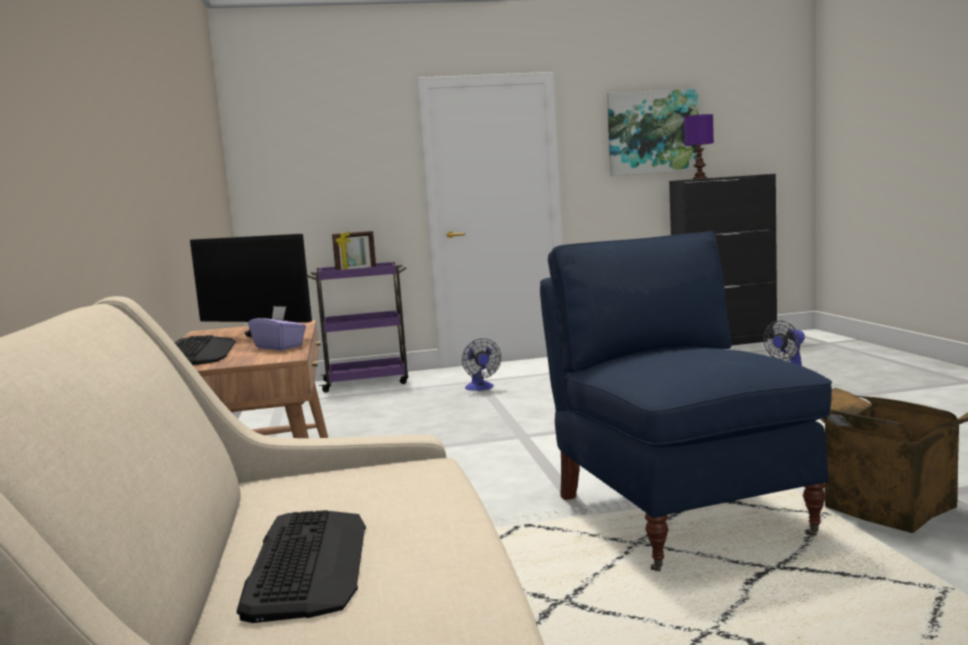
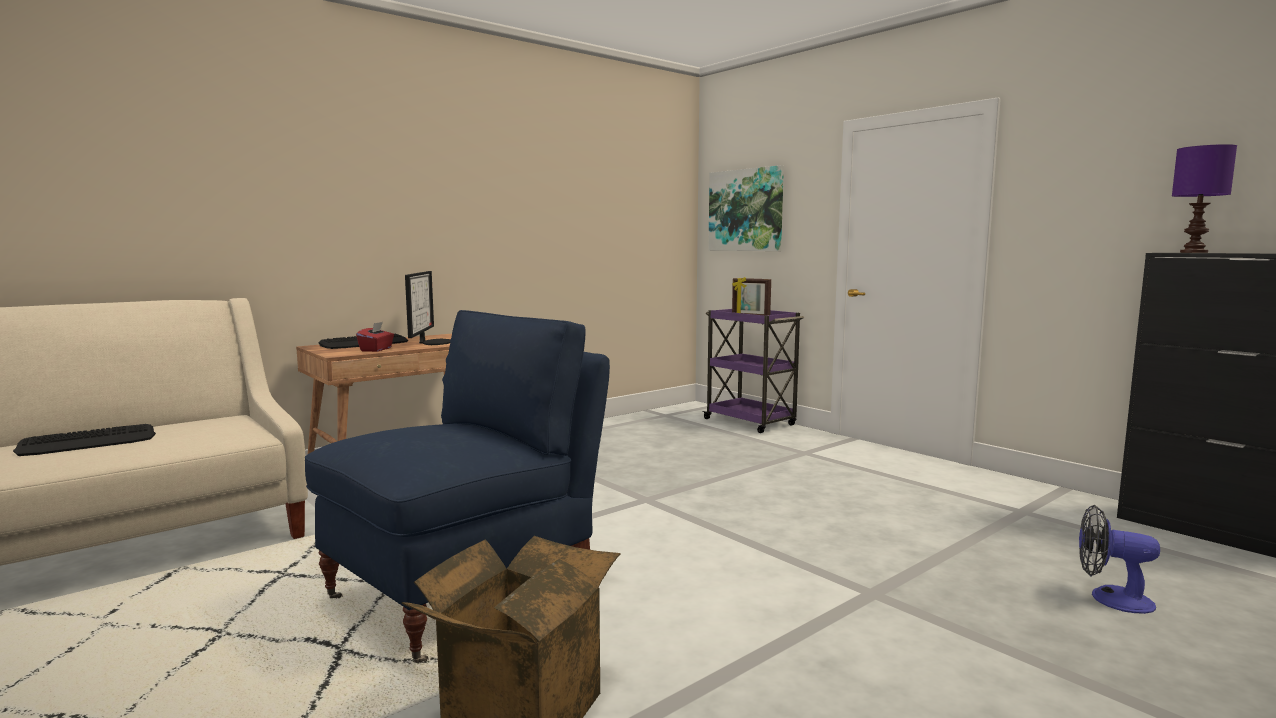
camera: 60 degrees right, 0 degrees up
purple tissue box [248,306,306,350] -> red tissue box [356,322,394,352]
fan [462,338,501,391] -> none
picture [607,89,699,176] -> picture moved to [708,165,784,251]

